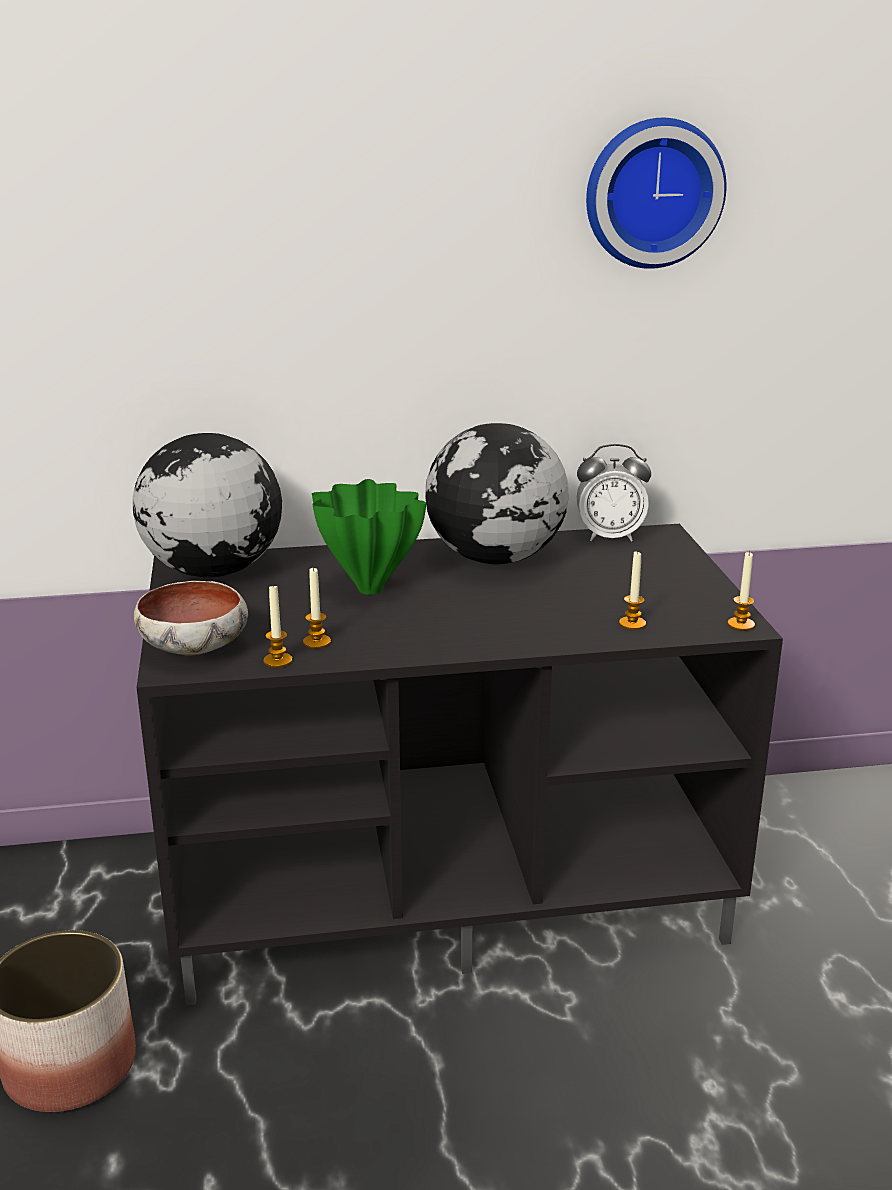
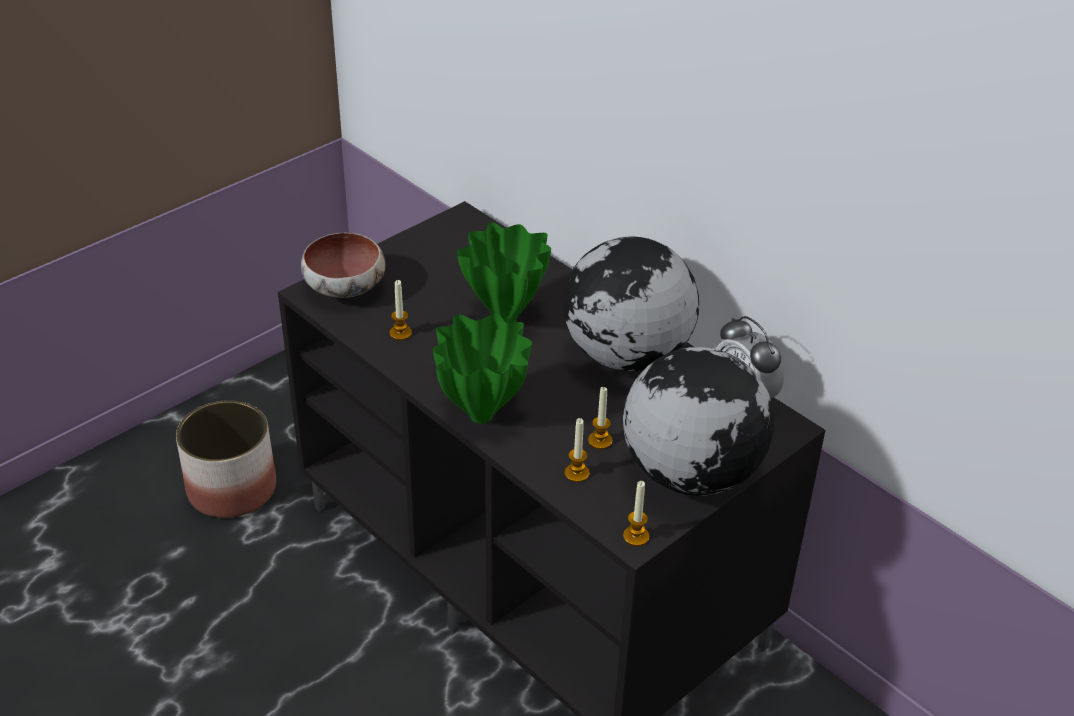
camera: 55 degrees right, 15 degrees up
globe [133,433,282,578] -> globe moved to [623,347,774,496]
candle [264,586,292,668] -> candle moved to [588,387,612,449]
wall clock [586,118,726,269] -> none
none -> green vase [433,314,532,424]

